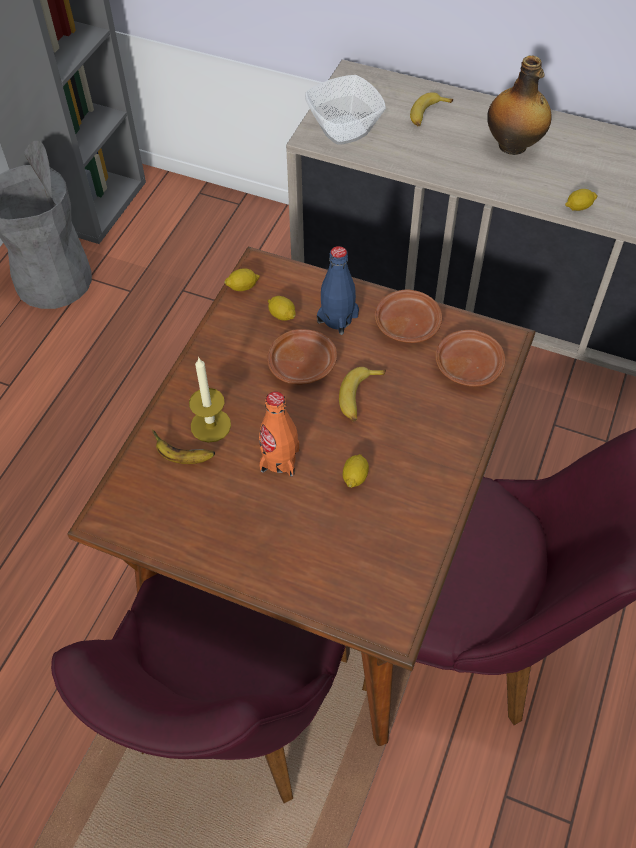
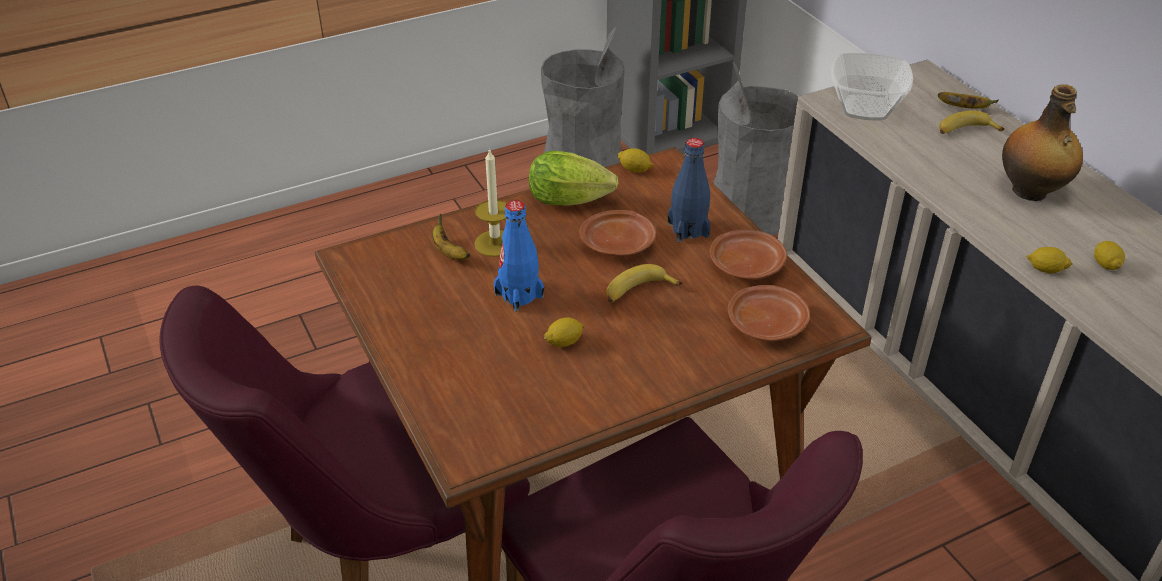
camera: 40 degrees right, 15 degrees down
orange bottle [259,392,299,476] -> blue bottle [494,200,544,312]
lemon [268,296,296,321] -> lemon moved to [1094,241,1125,270]
none -> lettuce [529,151,618,205]
none -> grey trash can [714,62,798,236]
none -> banana [938,92,999,109]

